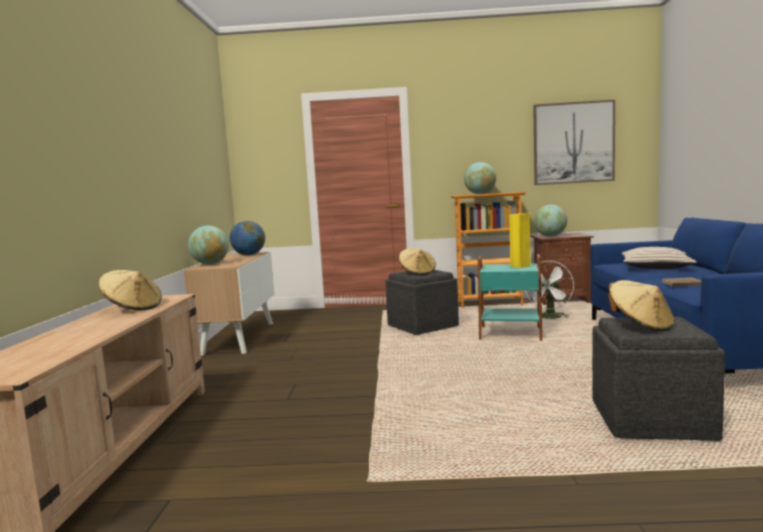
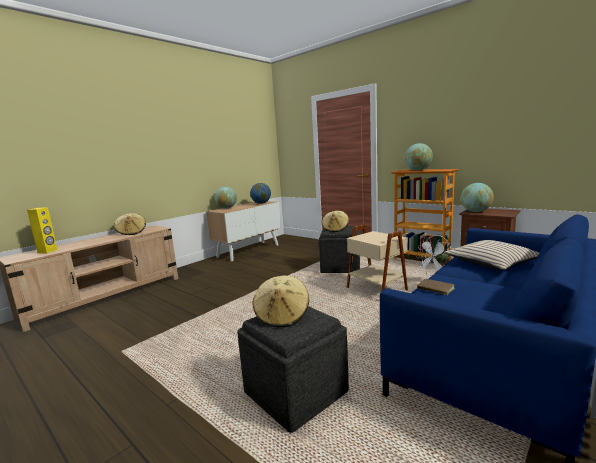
camera: 40 degrees right, 5 degrees up
turquoise side table [478,254,542,341] -> beige side table [347,224,408,291]
yellow speaker [510,213,531,268] -> yellow speaker moved to [27,207,58,253]
picture [533,100,615,185] -> none

